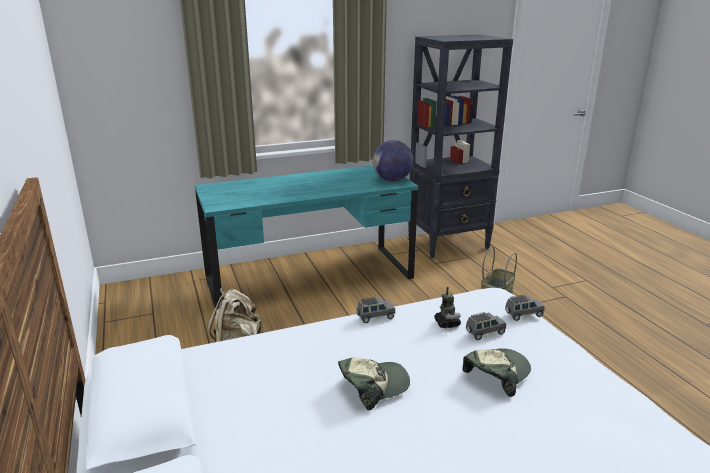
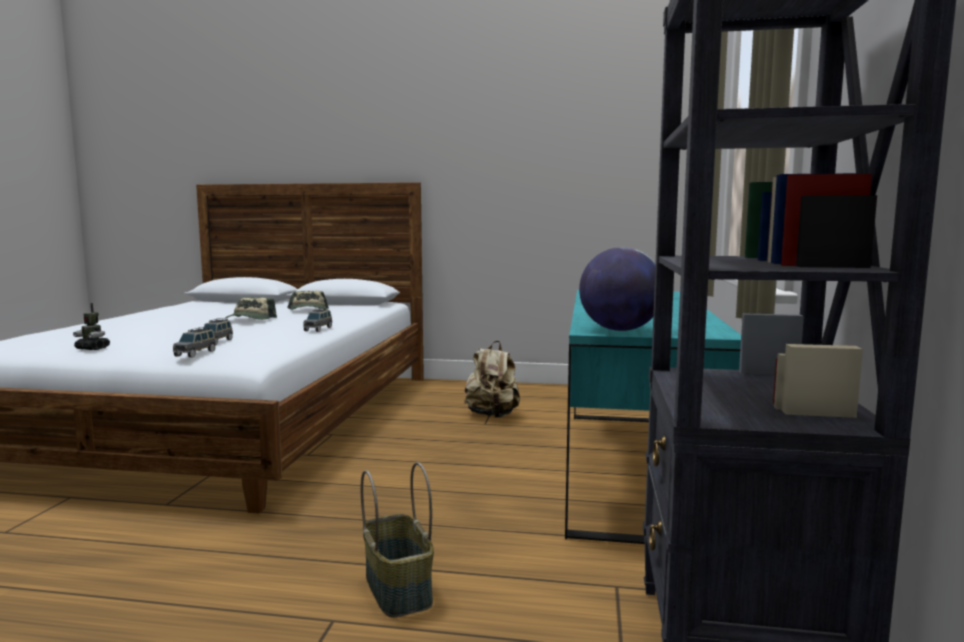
camera: 120 degrees right, 15 degrees down
toy robot [434,287,461,328] -> toy robot moved to [73,303,110,350]
cap [462,348,531,397] -> cap moved to [287,291,329,310]

